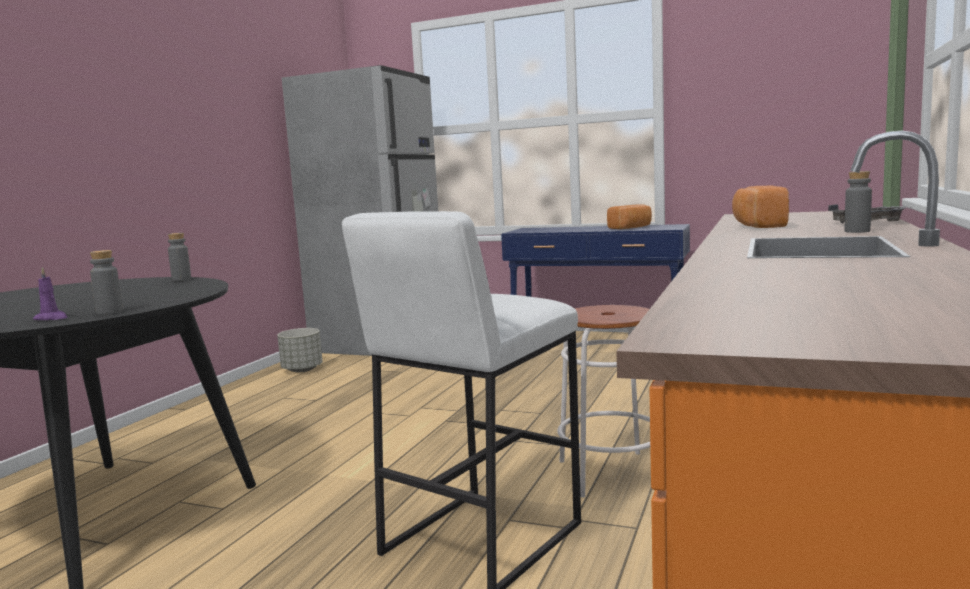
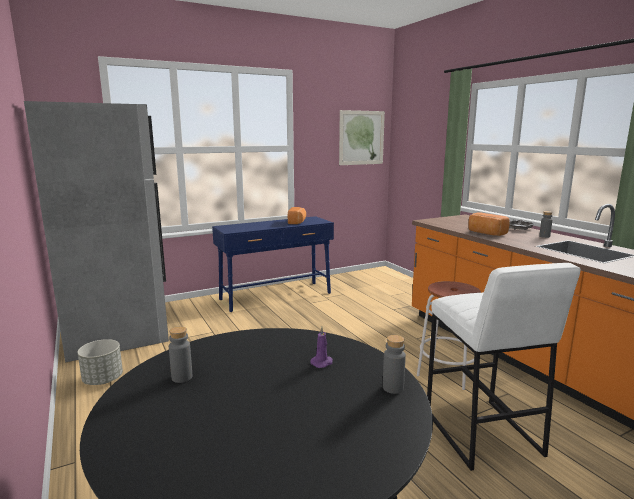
camera: 50 degrees left, 5 degrees up
purple candle [33,267,68,320] -> purple candle moved to [310,327,333,368]
grey bottle [168,233,191,281] -> grey bottle moved to [169,326,192,383]
none -> picture [339,110,385,165]

